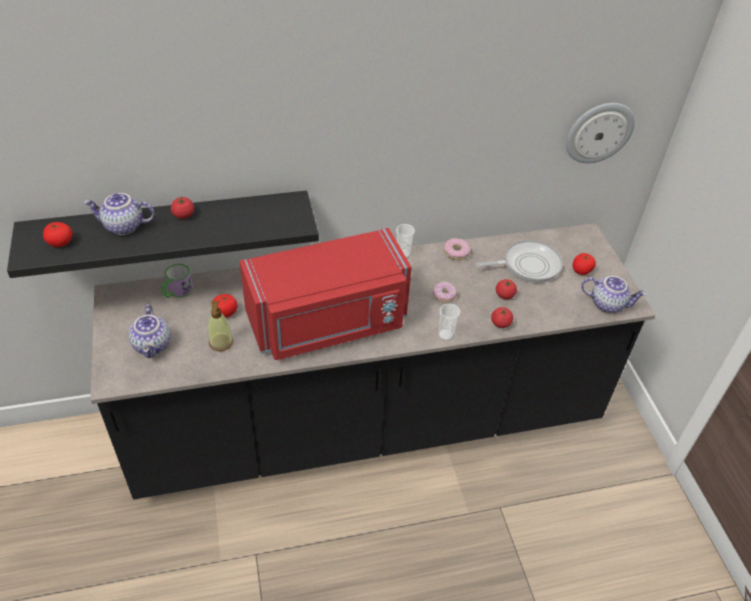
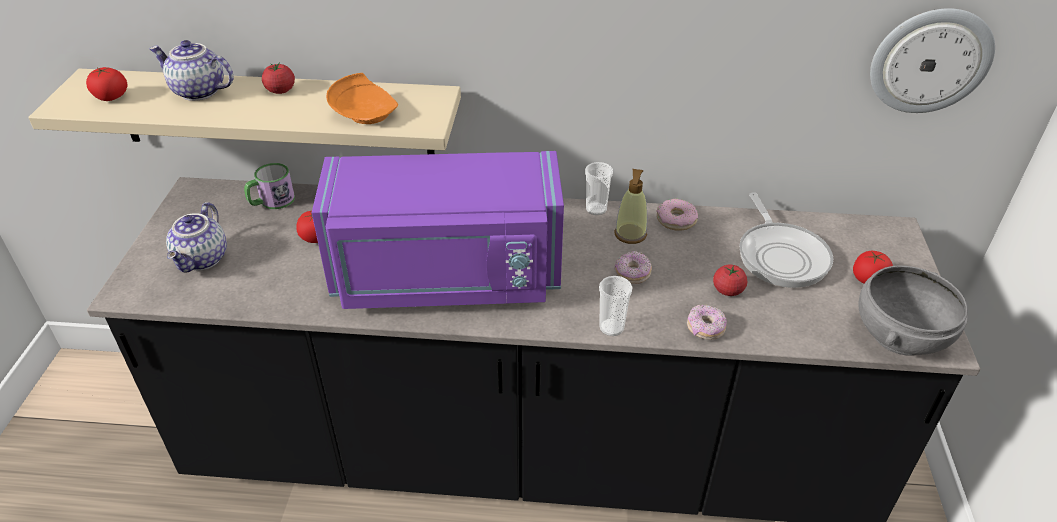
camera: 20 degrees right, 5 degrees down
black shelf [7,190,319,278] -> beige shelf [28,69,461,154]
soap dispenser [208,301,233,351] -> soap dispenser moved to [614,169,647,244]
red microwave [239,228,412,360] -> purple microwave [312,151,564,309]
frying pan [476,240,563,283] -> frying pan turned 75 degrees clockwise [739,192,833,288]
tomato [491,307,513,328] -> donut [687,305,727,340]
teapot [581,276,646,313] -> grey bowl [858,266,968,355]
none -> orange plate [326,73,398,124]

